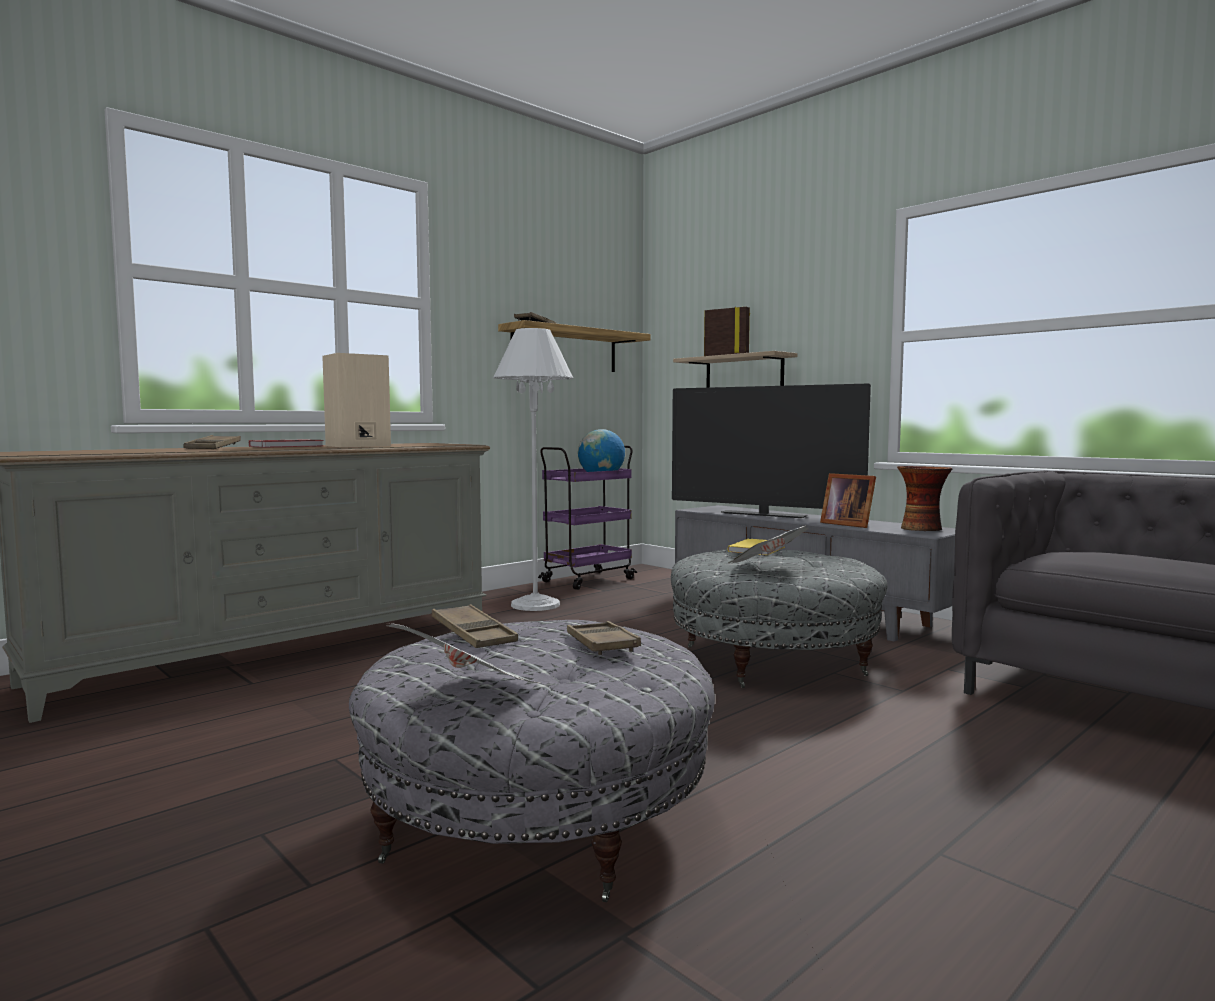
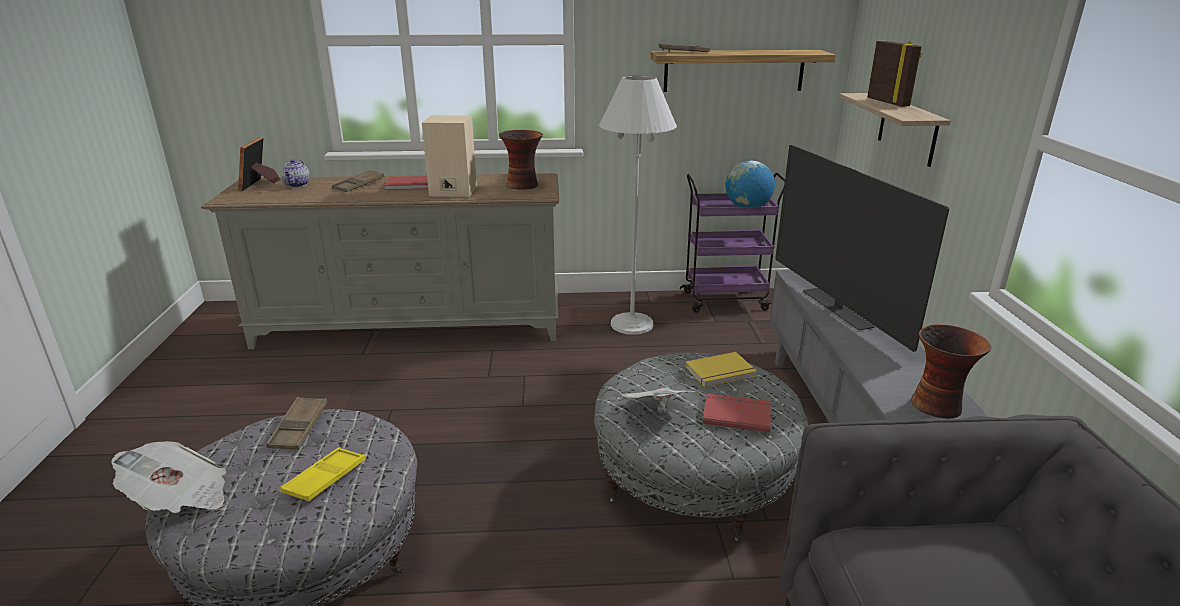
camera: 40 degrees right, 20 degrees up
brown tray [567,621,641,655] -> yellow tray [280,447,366,502]
picture frame [820,473,876,528] -> picture frame moved to [238,137,281,191]
none -> teapot [281,159,310,187]
none -> vase [499,130,543,190]
none -> red book [703,393,771,432]

